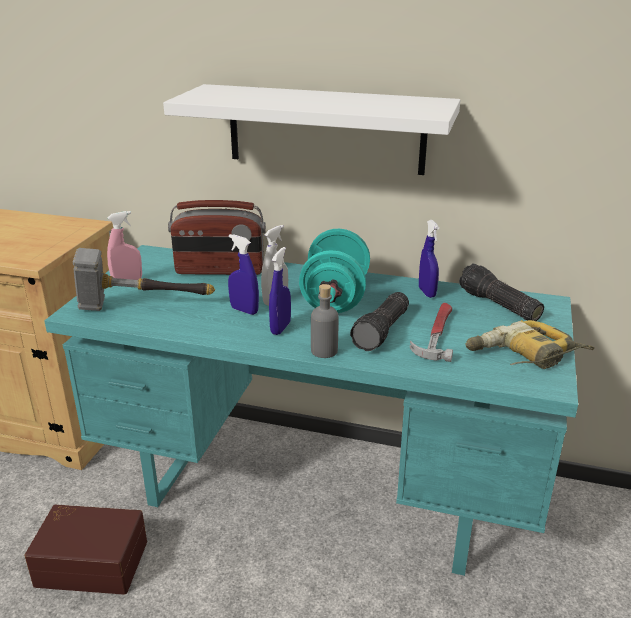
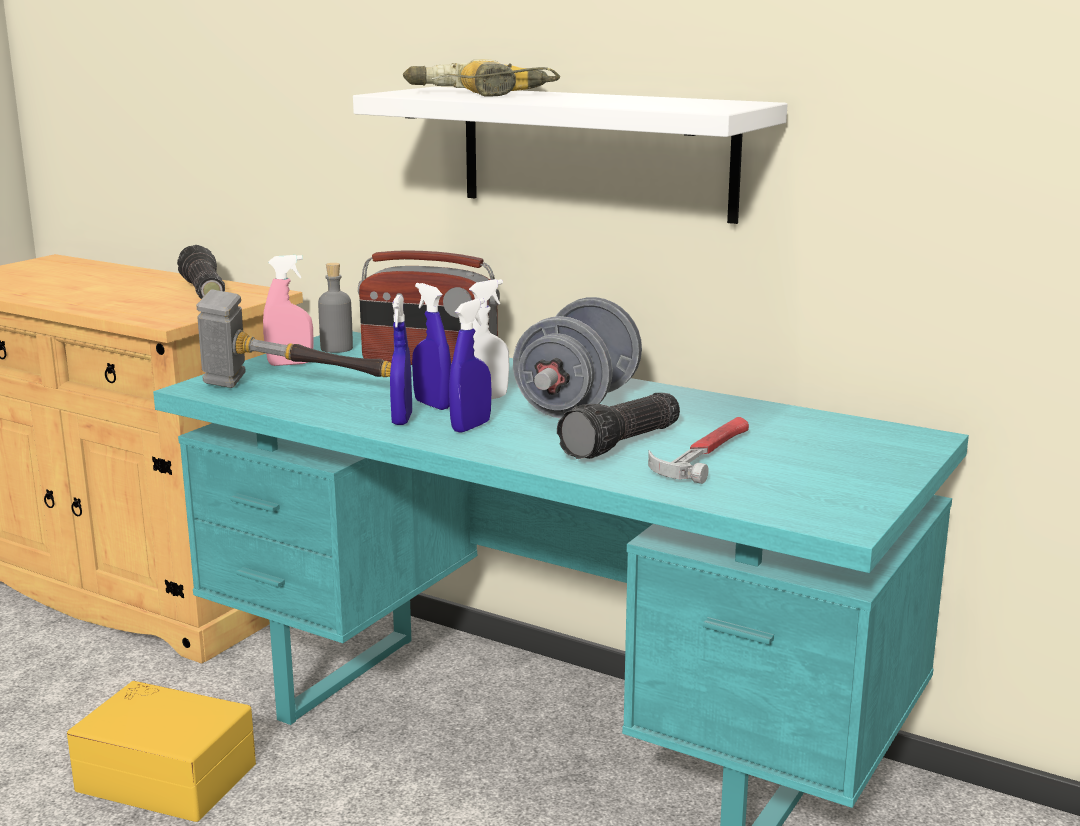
camera: 15 degrees right, 10 degrees down
brown storage box [24,504,147,595] -> yellow storage box [67,681,256,822]
turquoise dumbbell [299,229,370,313] -> grey dumbbell [513,297,642,418]
grey bottle [311,284,339,358] -> grey bottle moved to [318,263,353,353]
blue spray bottle [419,220,439,298] -> blue spray bottle moved to [390,295,412,425]
flashlight [459,263,544,321] -> flashlight moved to [177,245,225,299]
power drill [466,320,594,369] -> power drill moved to [403,59,560,97]

